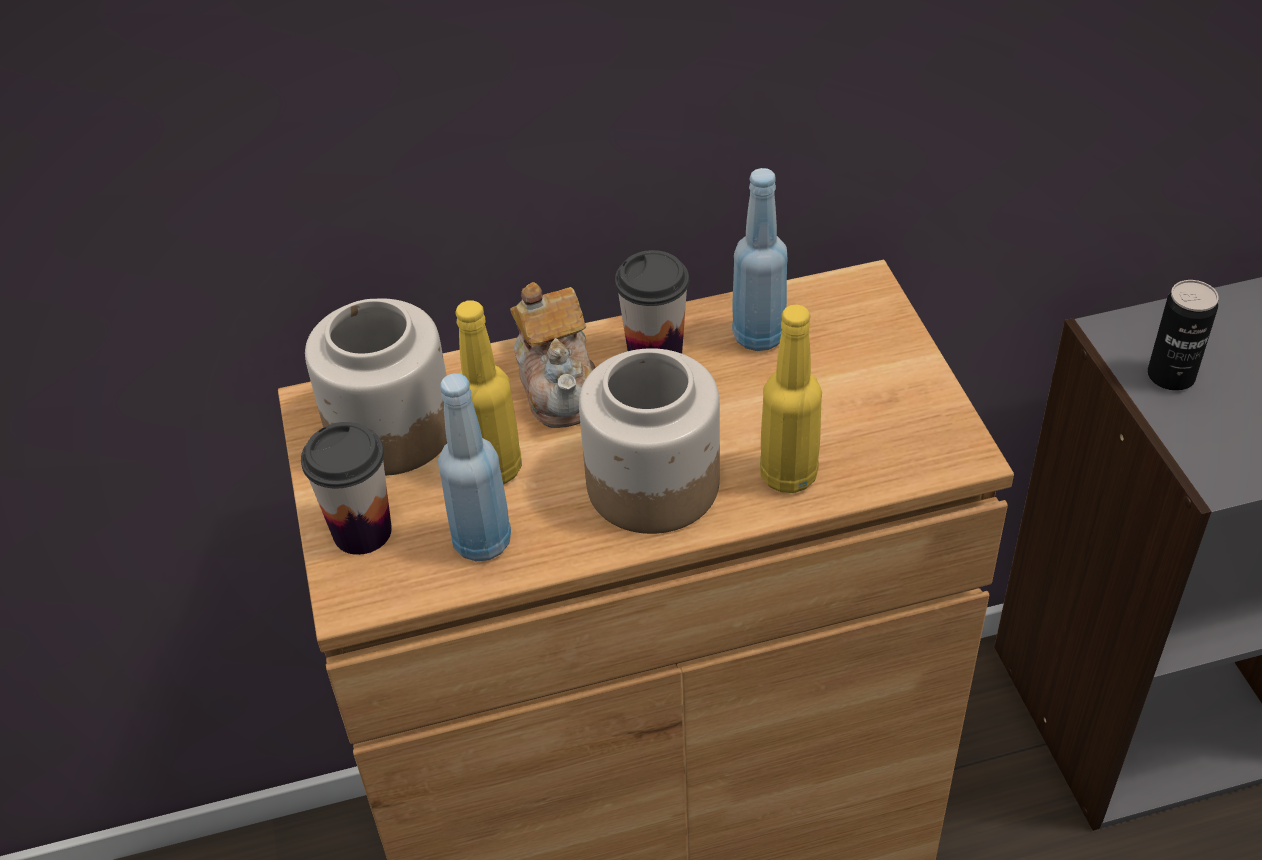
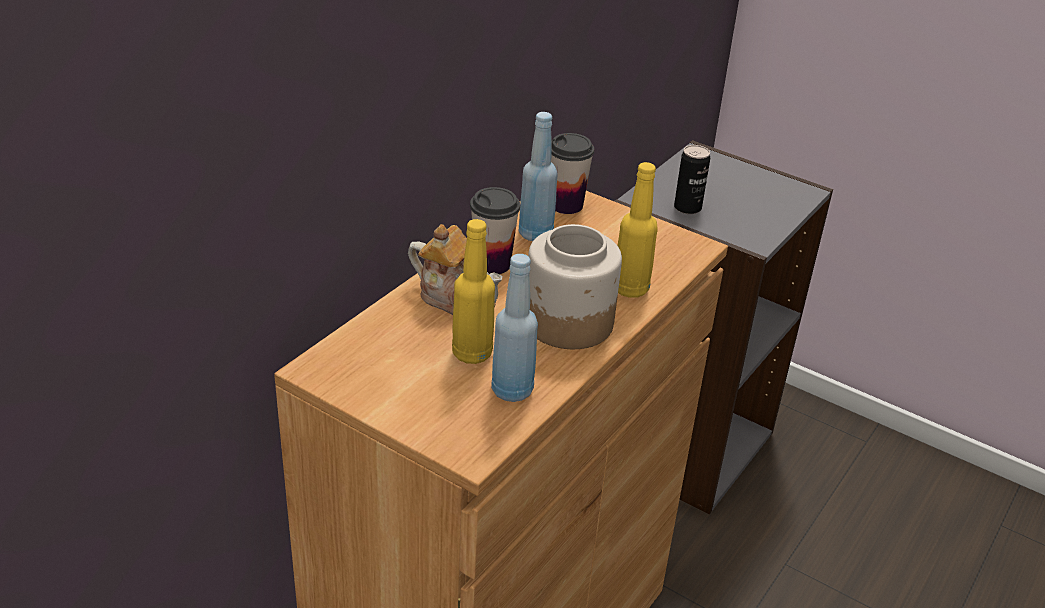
camera: 45 degrees left, 10 degrees down
cup [301,422,392,555] -> cup moved to [551,133,594,214]
jar [305,298,447,476] -> none

